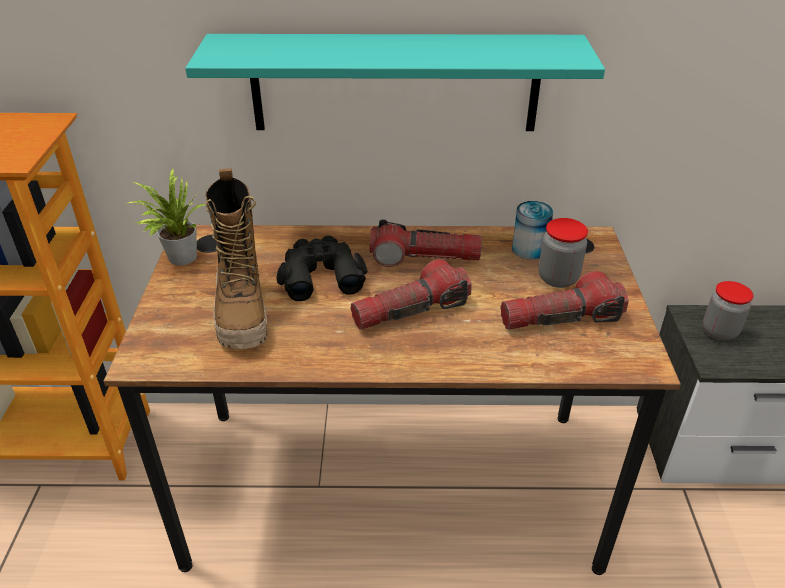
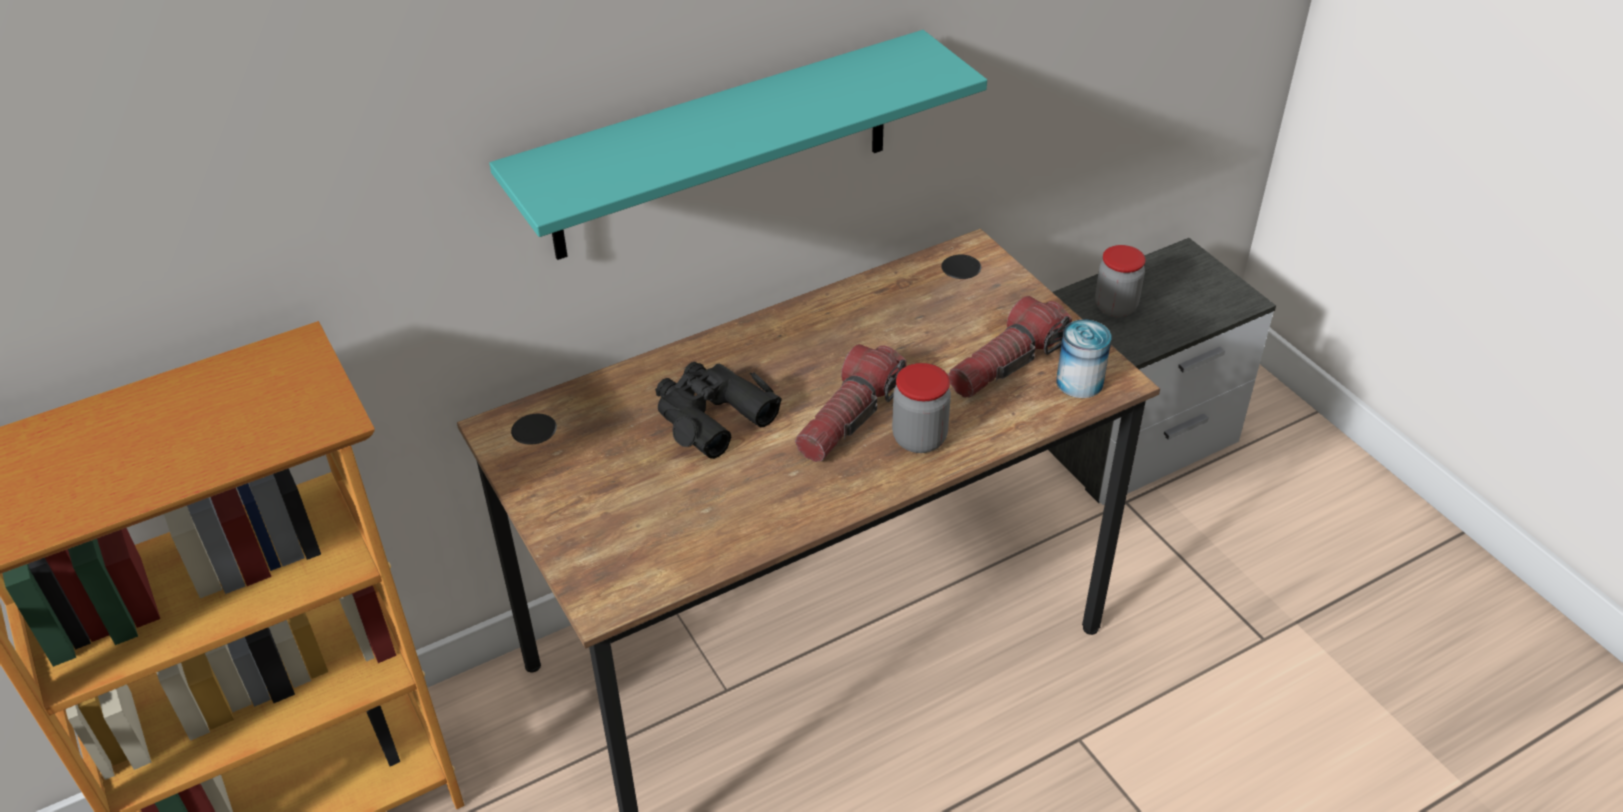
camera: 30 degrees left, 5 degrees up
potted plant [124,168,206,266] -> none
boot [205,168,267,349] -> none
flashlight [370,219,482,267] -> none
can [512,201,553,260] -> can moved to [1056,319,1111,398]
jar [538,218,588,288] -> jar moved to [892,363,951,453]

